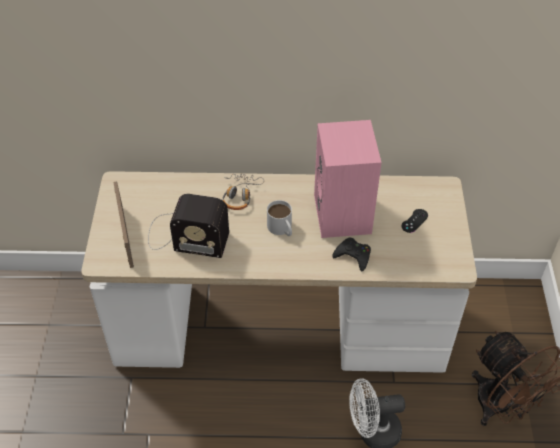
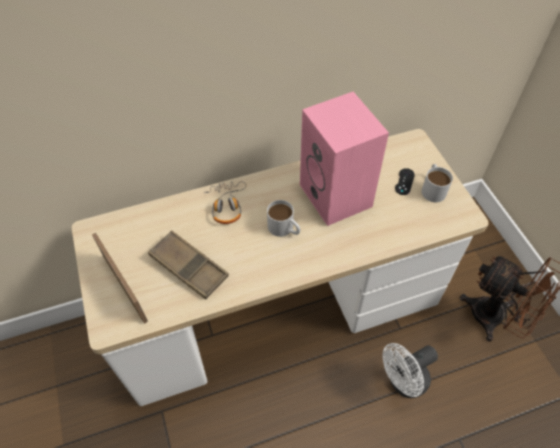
camera: 20 degrees left, 5 degrees up
radio [148,194,229,258] -> brown tray [148,230,229,300]
black game controller [332,237,371,272] -> none
none -> white mug [421,164,453,202]

